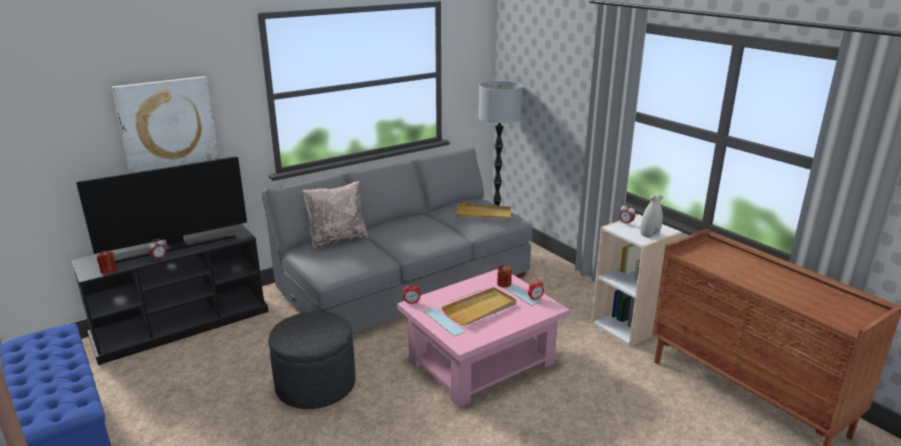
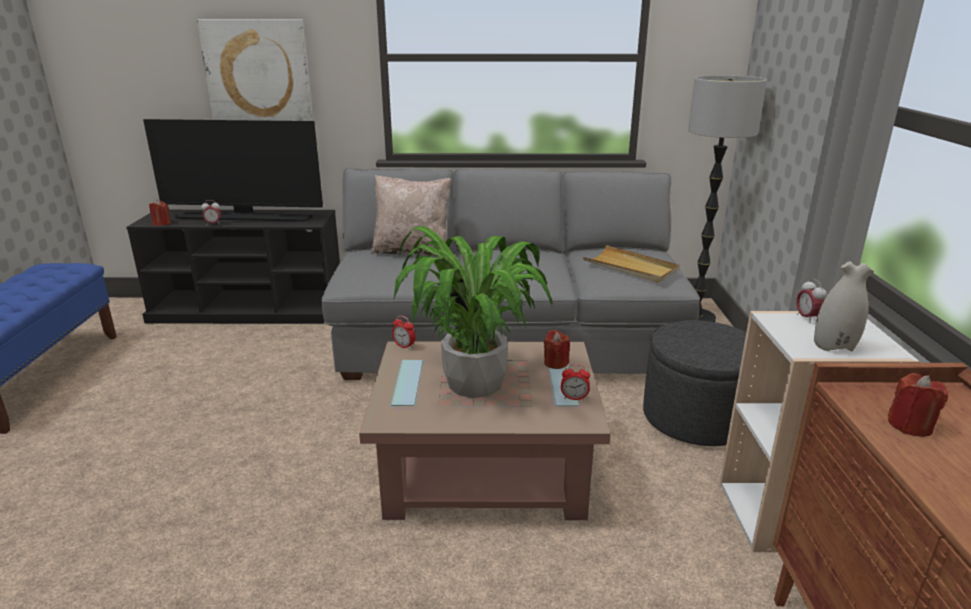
camera: 35 degrees right, 0 degrees up
grey ottoman [269,311,356,409] -> grey ottoman moved to [643,320,746,446]
pink coffee table [397,269,570,408] -> brown coffee table [359,341,611,520]
beige tray [442,287,516,326] -> potted plant [393,226,554,398]
none -> red candle [888,373,948,437]

